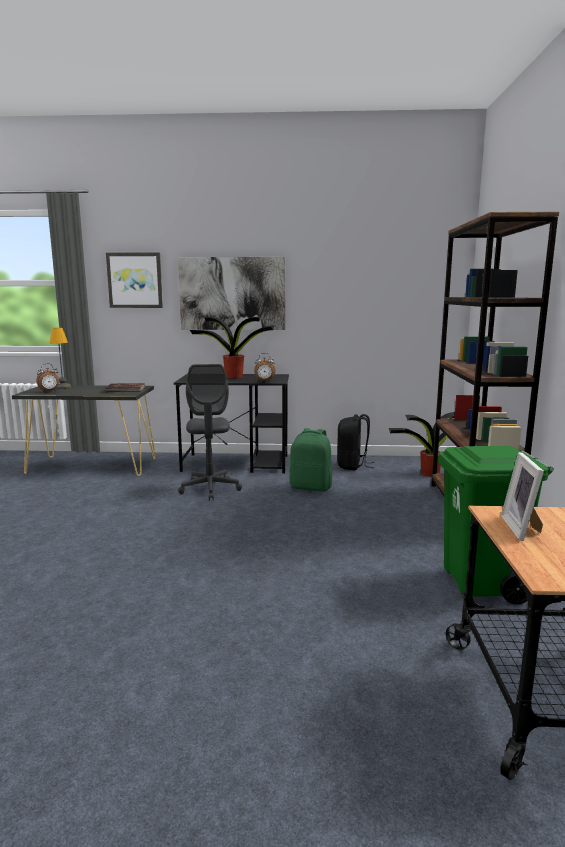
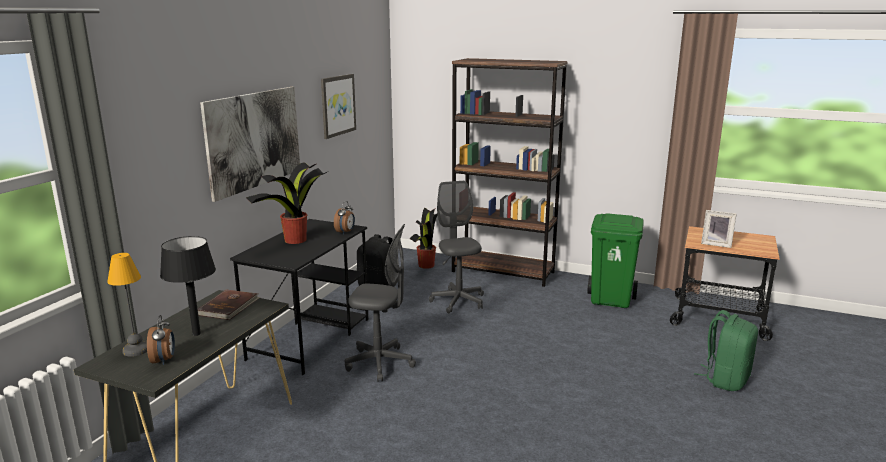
camera: 70 degrees left, 5 degrees up
picture [106,252,163,308] -> picture moved to [321,74,356,139]
green backpack [290,428,332,492] -> green backpack moved to [694,310,758,391]
none -> black table lamp [160,236,216,336]
none -> grey office chair [429,181,484,314]

